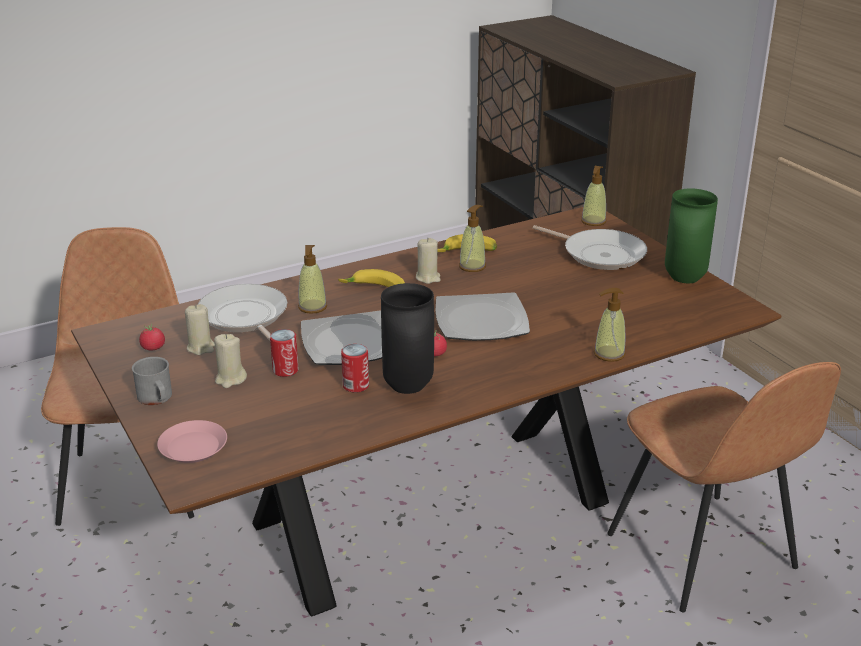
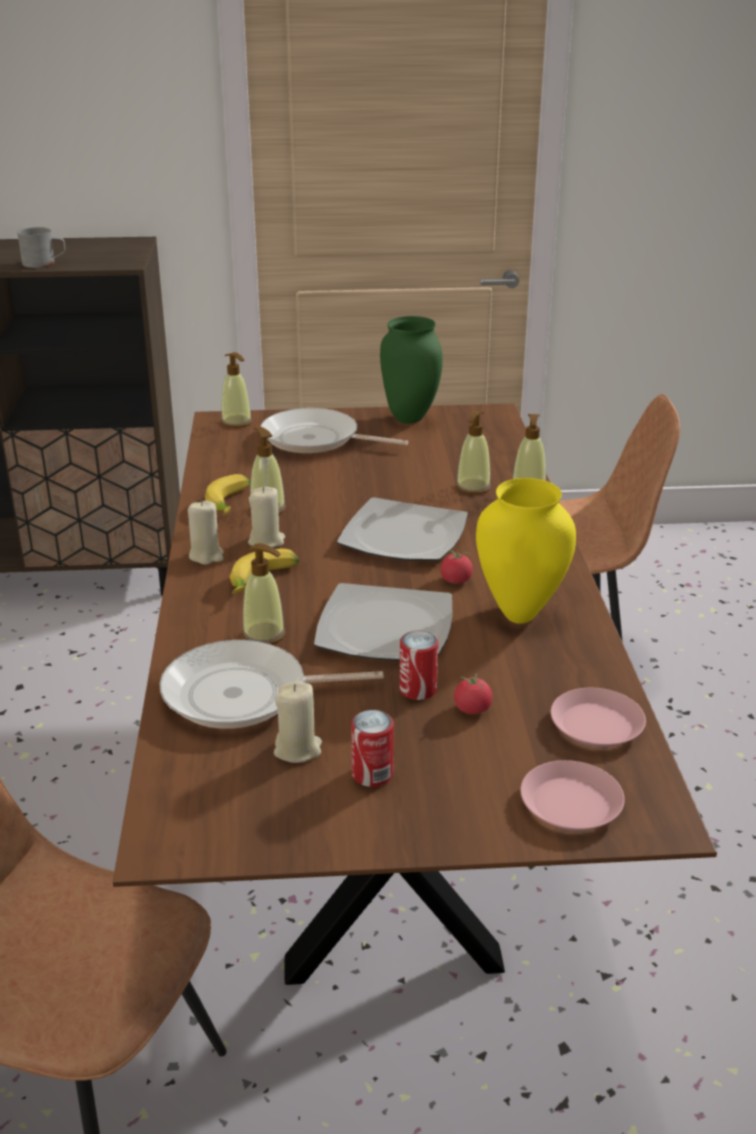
camera: 65 degrees left, 0 degrees up
grey mug [132,357,172,405] -> grey mug moved to [17,227,65,268]
tomato [139,324,165,351] -> tomato moved to [454,673,492,714]
beige candle [214,334,247,388] -> beige candle moved to [188,500,224,565]
can [341,344,369,393] -> can moved to [351,710,394,787]
black vase [381,283,434,394] -> yellow vase [476,478,576,624]
frying pan [533,225,647,270] -> frying pan turned 135 degrees counterclockwise [260,408,408,453]
none -> soap dispenser [456,411,491,495]
none -> pink plate [551,688,646,747]

